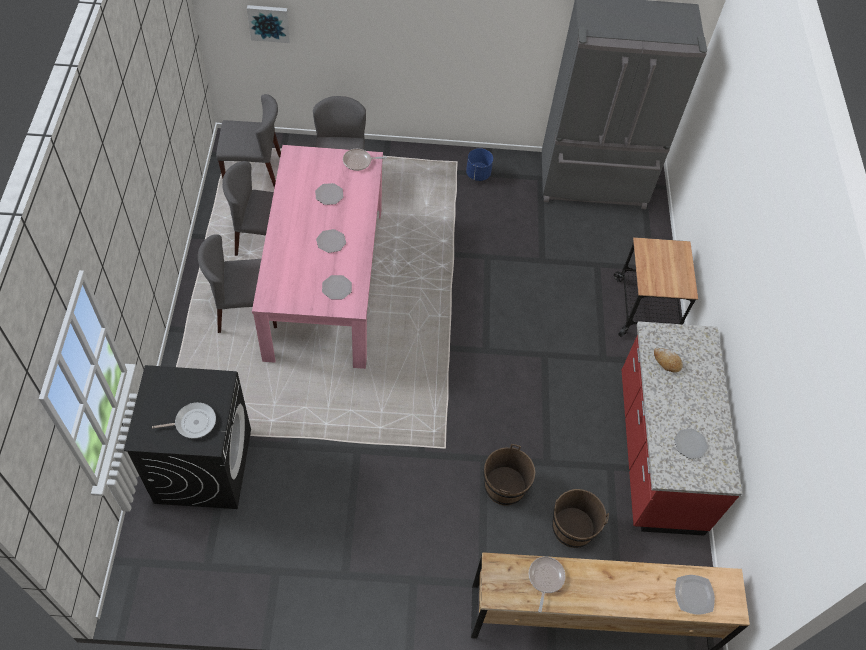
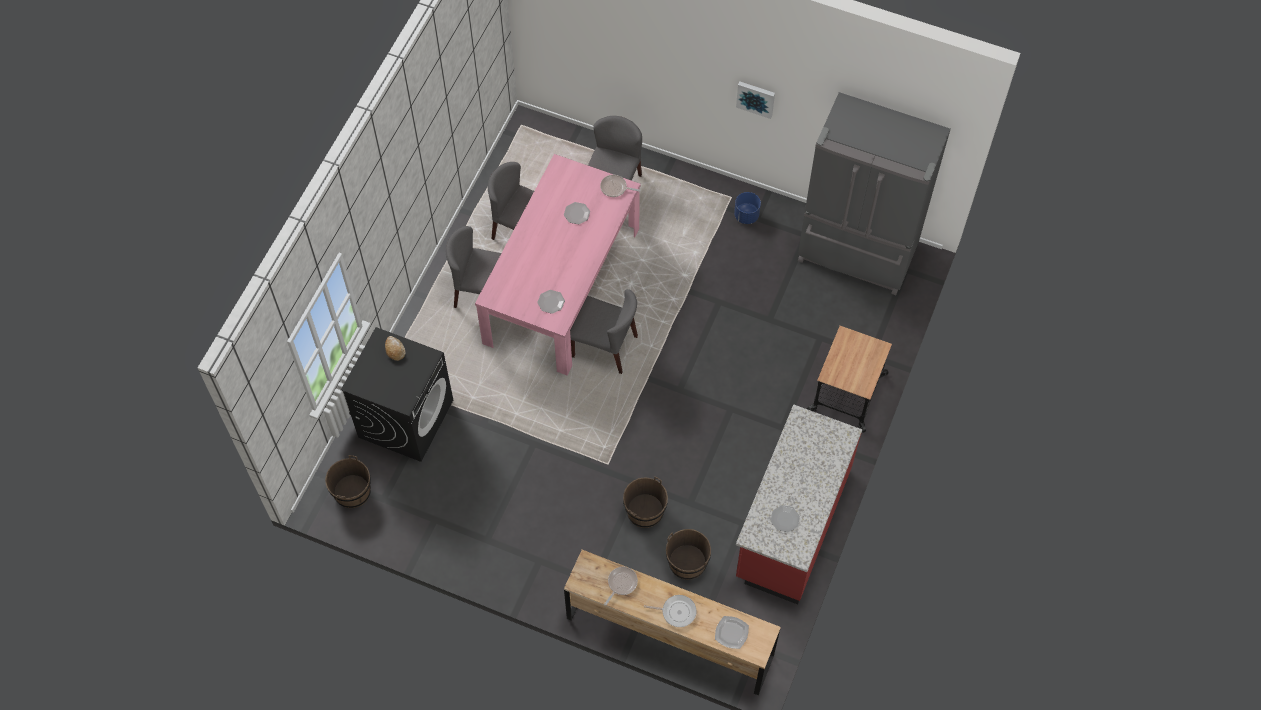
camera: 25 degrees right, 5 degrees up
frying pan [152,402,216,438] -> frying pan moved to [644,595,697,627]
grey chair [216,94,281,188] -> grey chair moved to [570,289,638,374]
picture [247,5,290,43] -> picture moved to [736,82,775,119]
plate [316,229,346,253] -> none
bread [654,348,683,373] -> bread moved to [385,336,406,361]
none -> brown bucket [325,455,371,508]

